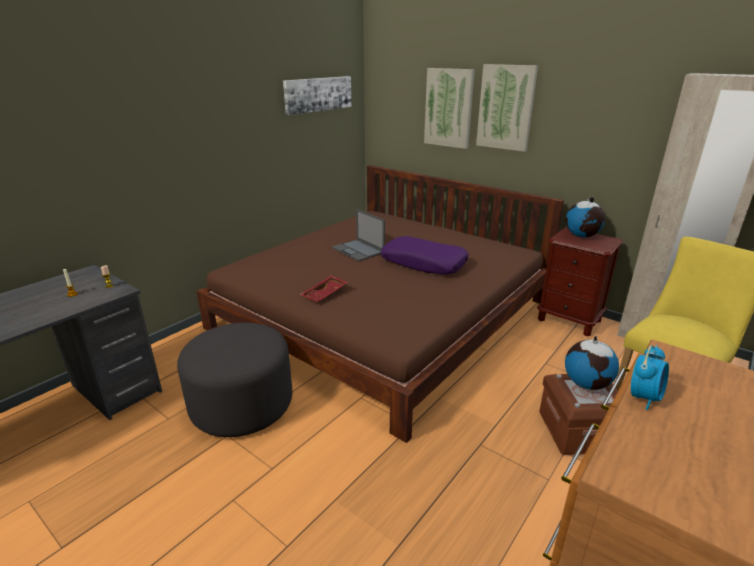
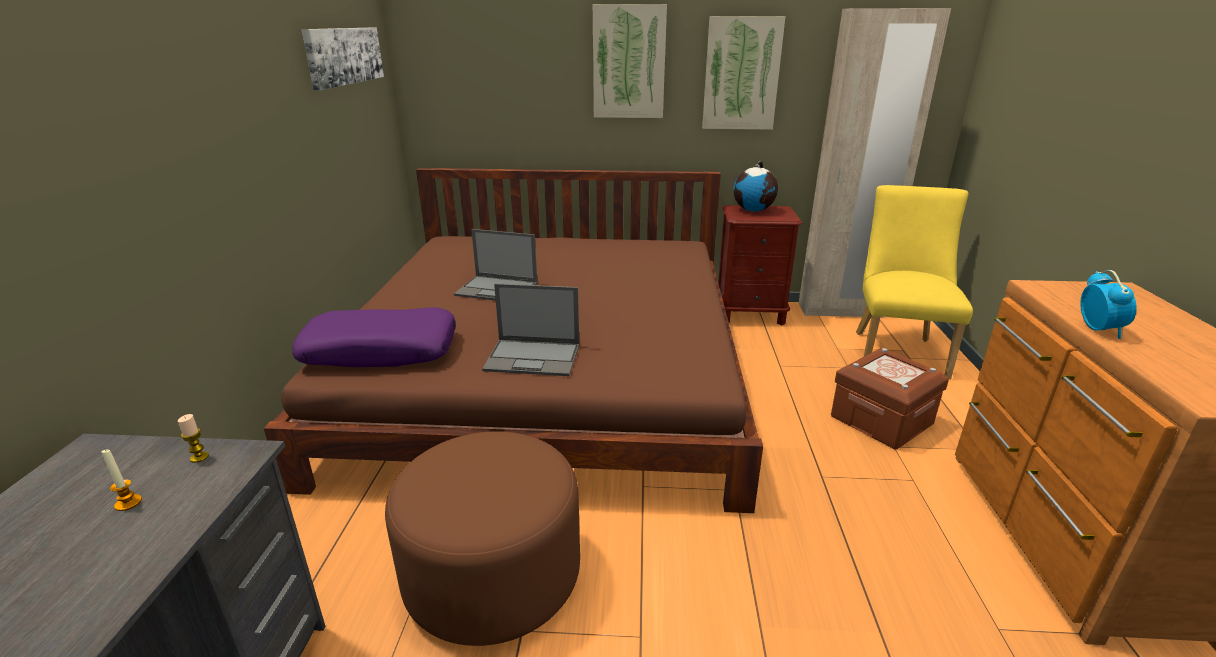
camera: 35 degrees left, 0 degrees up
grey ottoman [177,323,292,437] -> brown ottoman [385,431,580,646]
red tray [300,276,348,302] -> laptop [482,283,579,376]
purple pillow [381,236,469,274] -> purple pillow moved to [292,307,456,367]
picture [424,68,475,149] -> picture moved to [702,16,785,130]
globe [565,336,619,390] -> none

